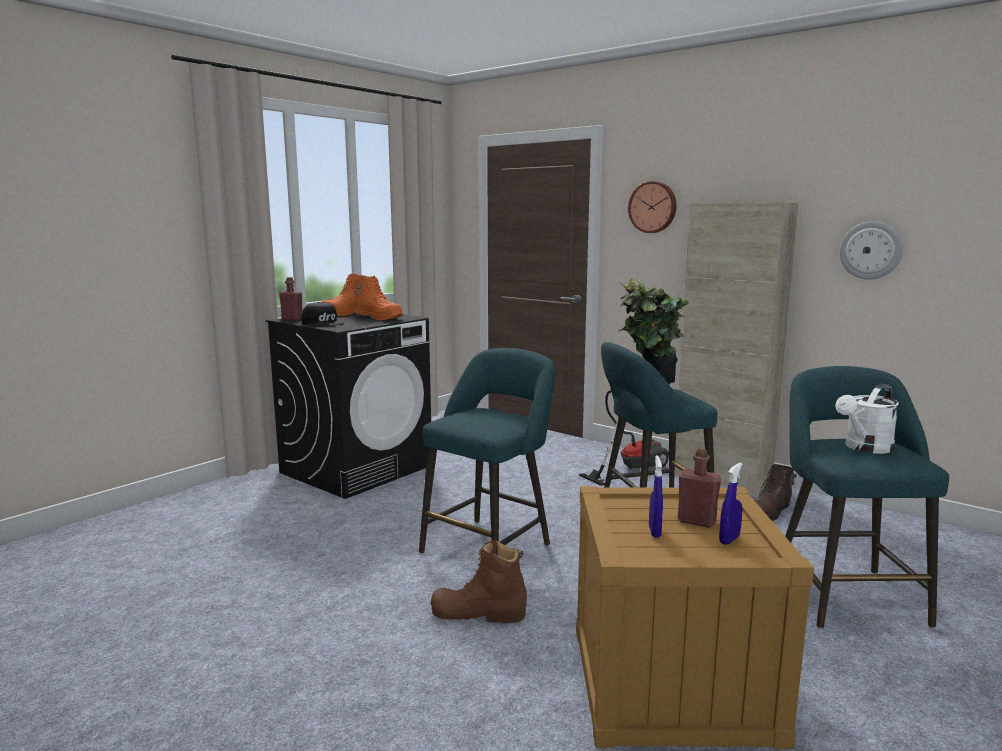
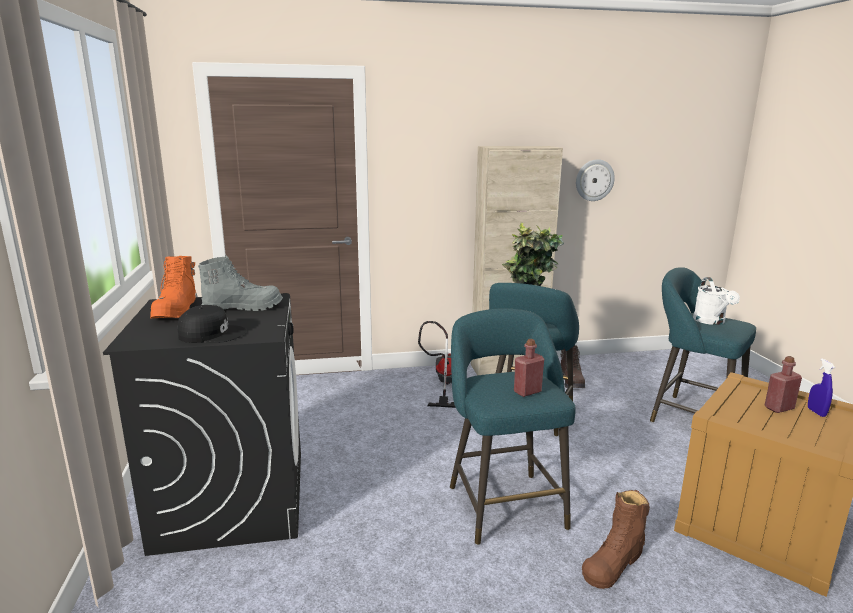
camera: 50 degrees left, 5 degrees up
red bottle [279,277,303,321] -> red bottle moved to [514,339,544,397]
orange boot [353,276,403,320] -> grey boot [198,255,283,311]
wall clock [628,181,676,233] -> none
blue spray bottle [649,455,663,537] -> none

